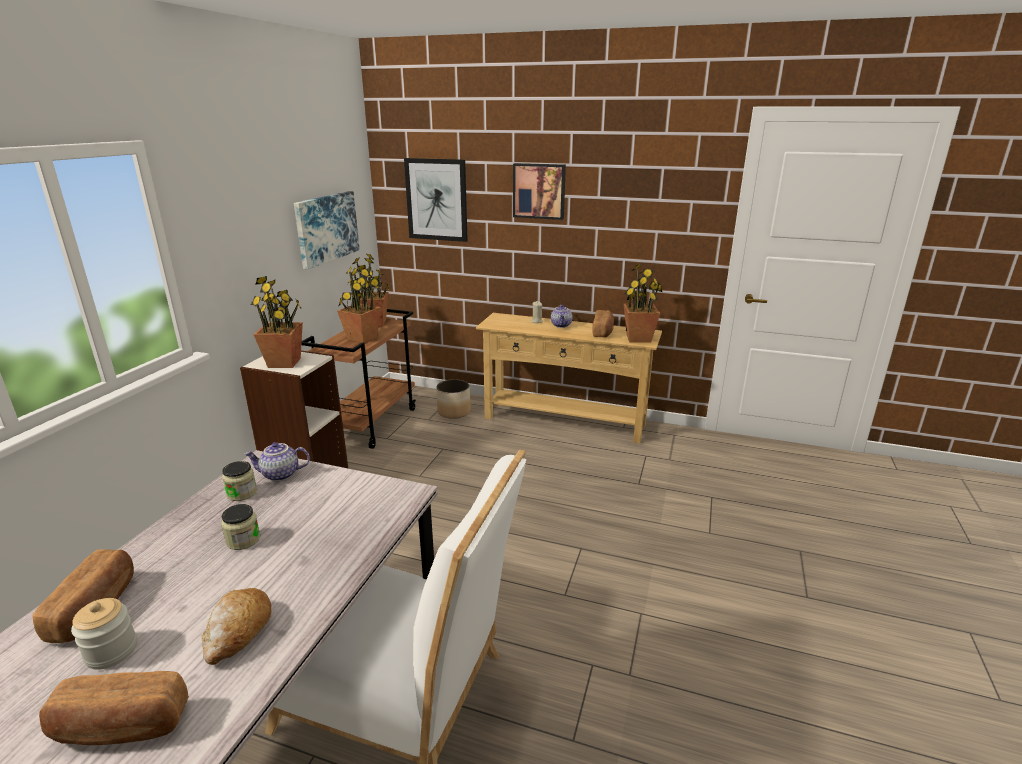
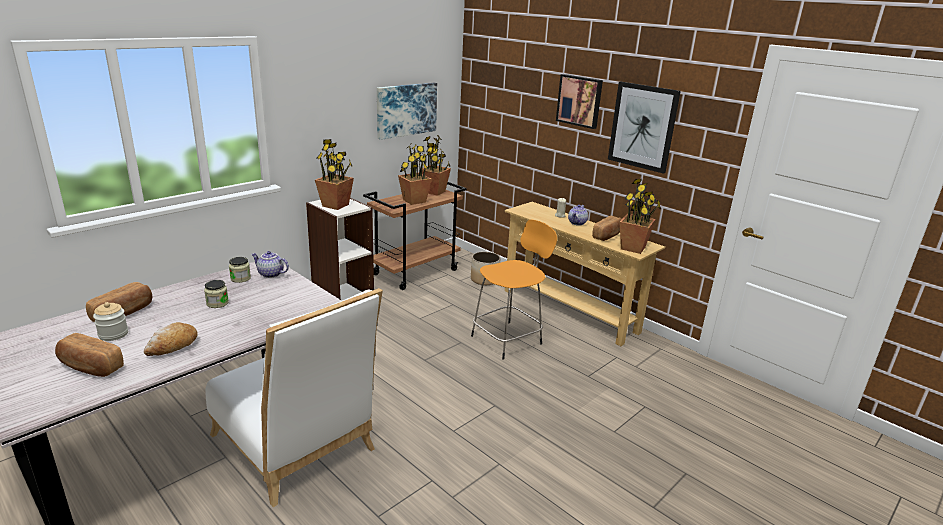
camera: 25 degrees right, 0 degrees up
picture [404,158,468,242] -> picture moved to [608,82,681,174]
none -> orange stool [471,219,557,360]

